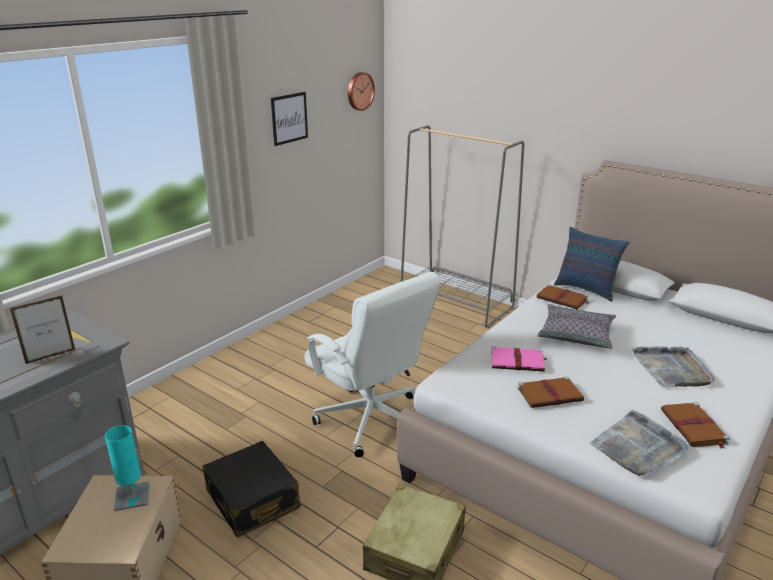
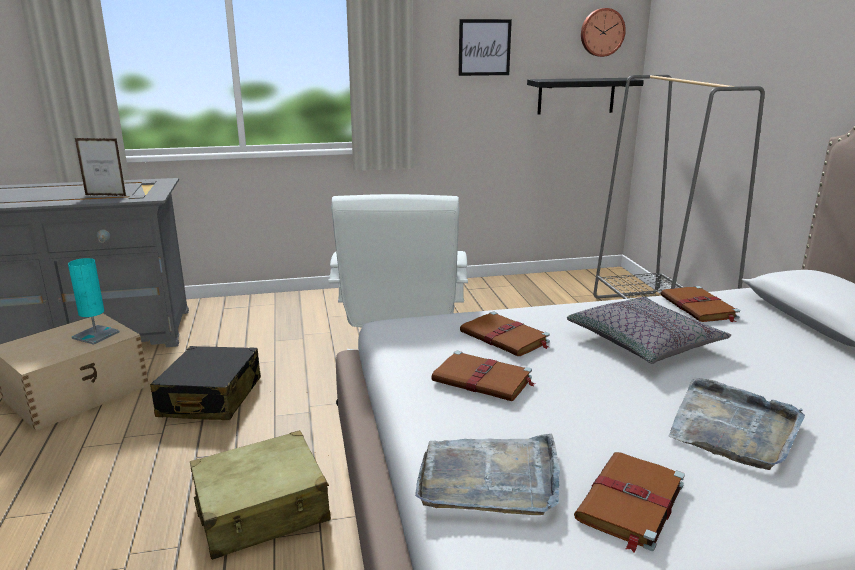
camera: 40 degrees right, 5 degrees down
pink book [491,346,547,372] -> brown book [460,311,550,356]
blue pillow [554,227,629,302] -> none
none -> black shelf [527,78,644,115]

